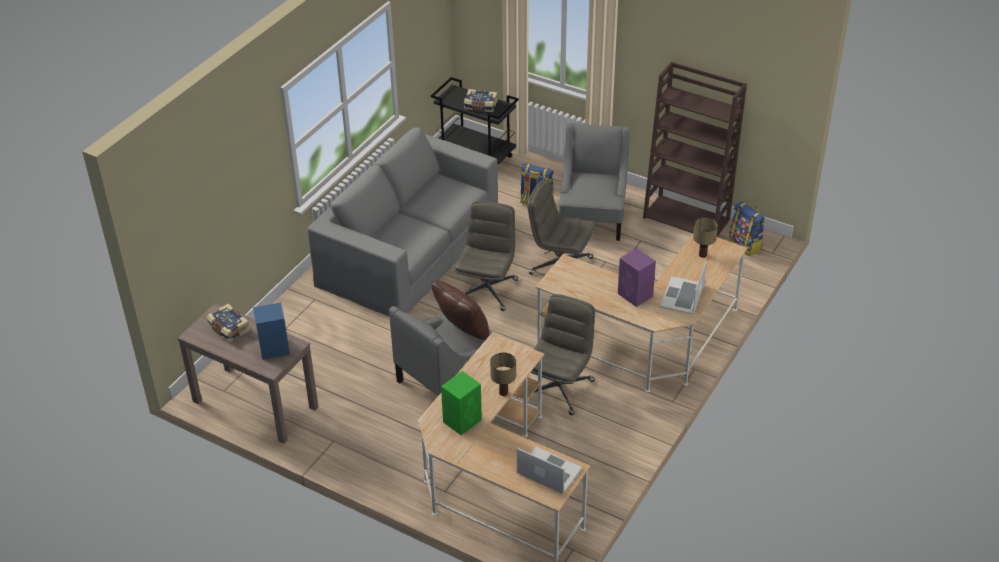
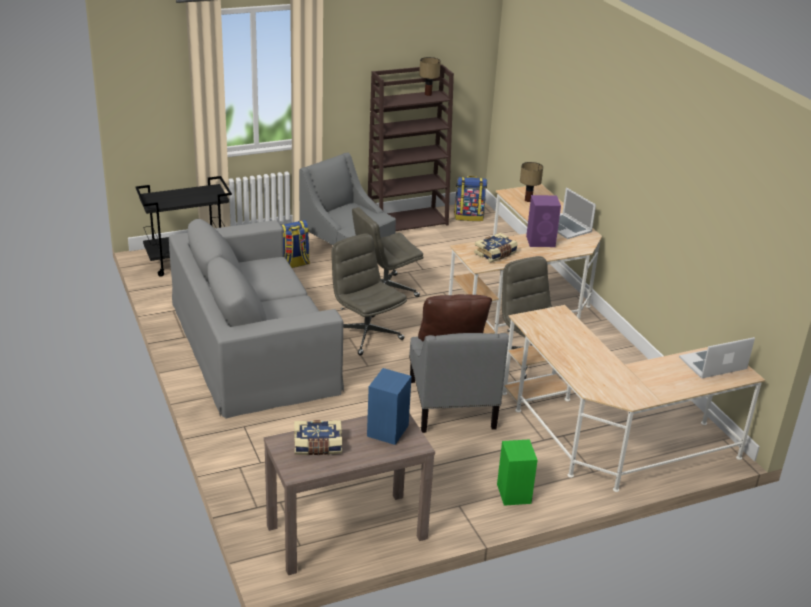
camera: 55 degrees left, 10 degrees down
green speaker [441,371,482,435] -> green speaker moved to [497,439,538,506]
book [464,89,498,112] -> book moved to [474,233,518,262]
table lamp [490,353,516,396] -> table lamp moved to [419,57,441,96]

